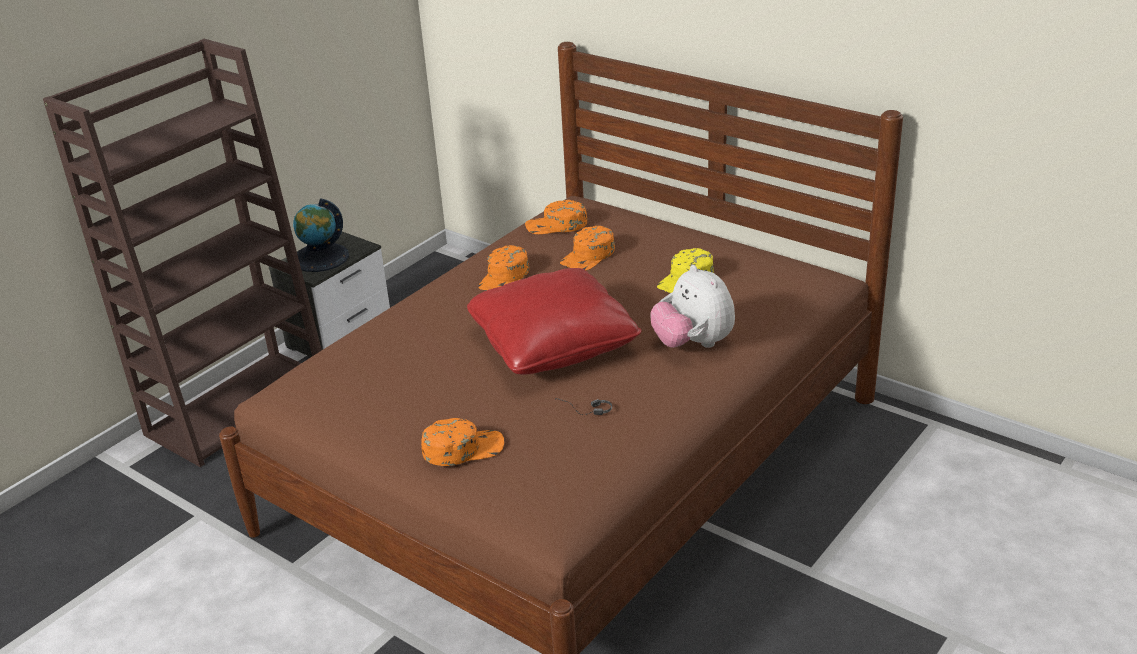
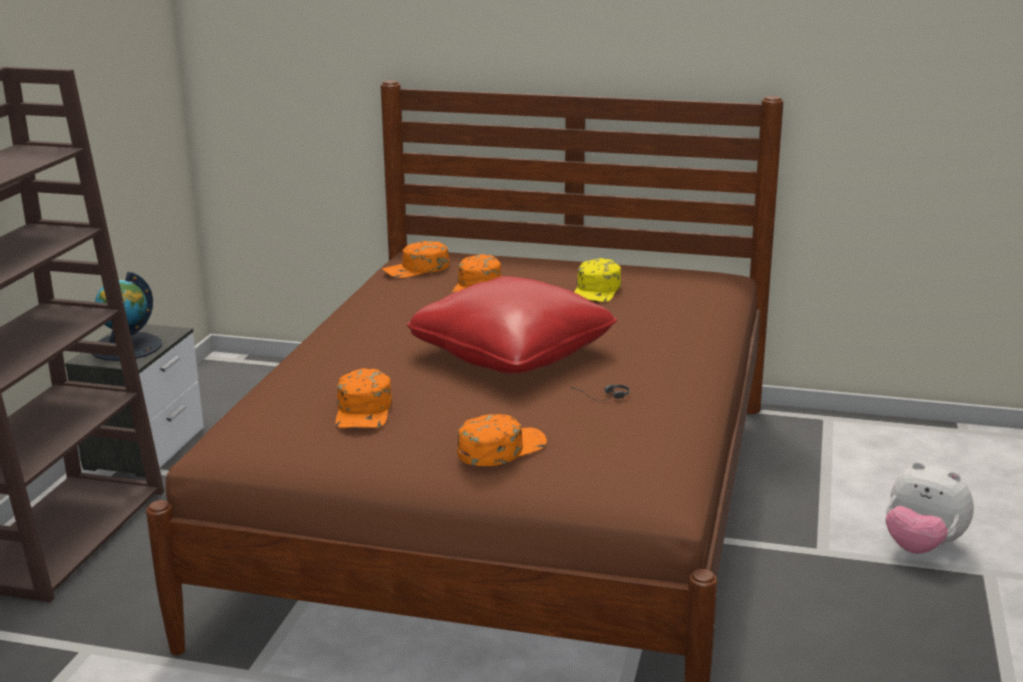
camera: 25 degrees left, 10 degrees down
orange cap [478,245,529,291] -> orange cap moved to [335,368,392,428]
plush toy [650,265,735,348] -> plush toy moved to [886,462,974,554]

